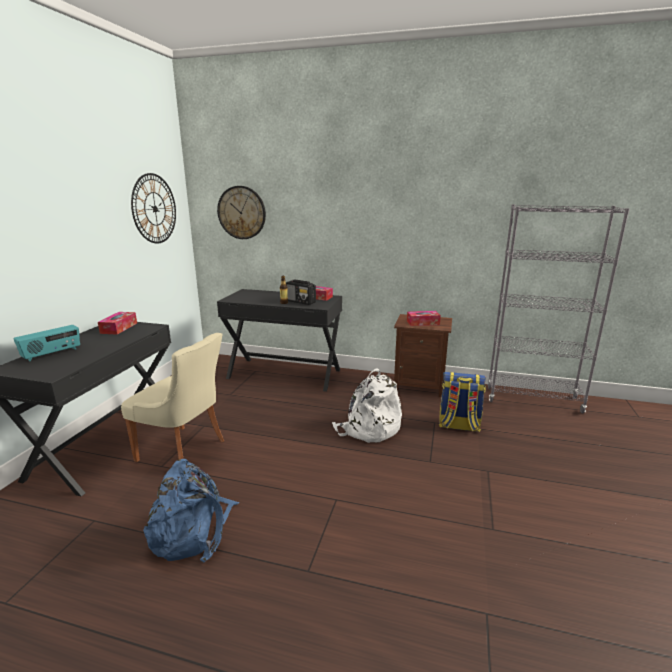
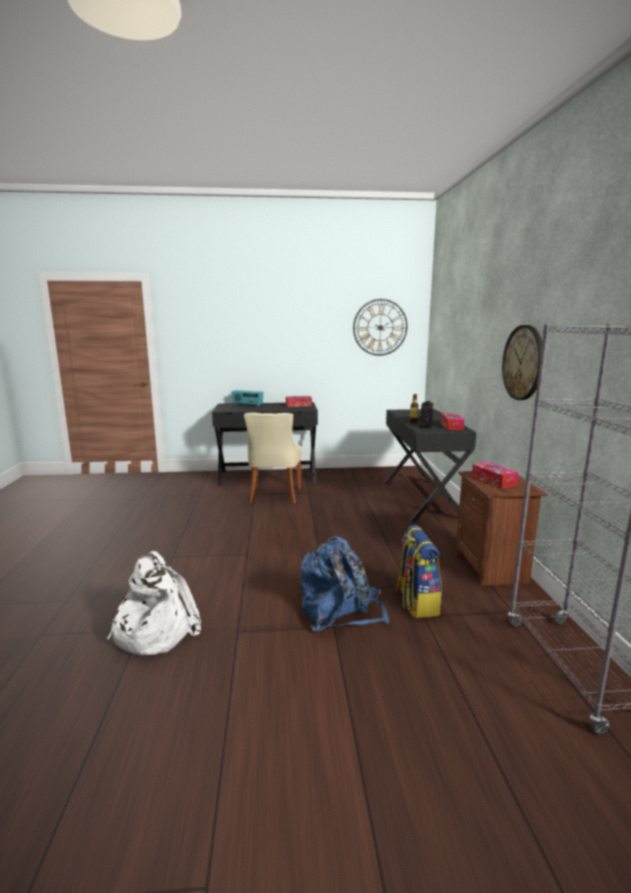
camera: 70 degrees right, 5 degrees down
blue backpack [143,459,239,562] -> blue backpack moved to [300,536,390,631]
wall clock [217,186,266,239] -> wall clock moved to [502,325,542,400]
white backpack [332,368,402,443] -> white backpack moved to [107,551,201,656]

